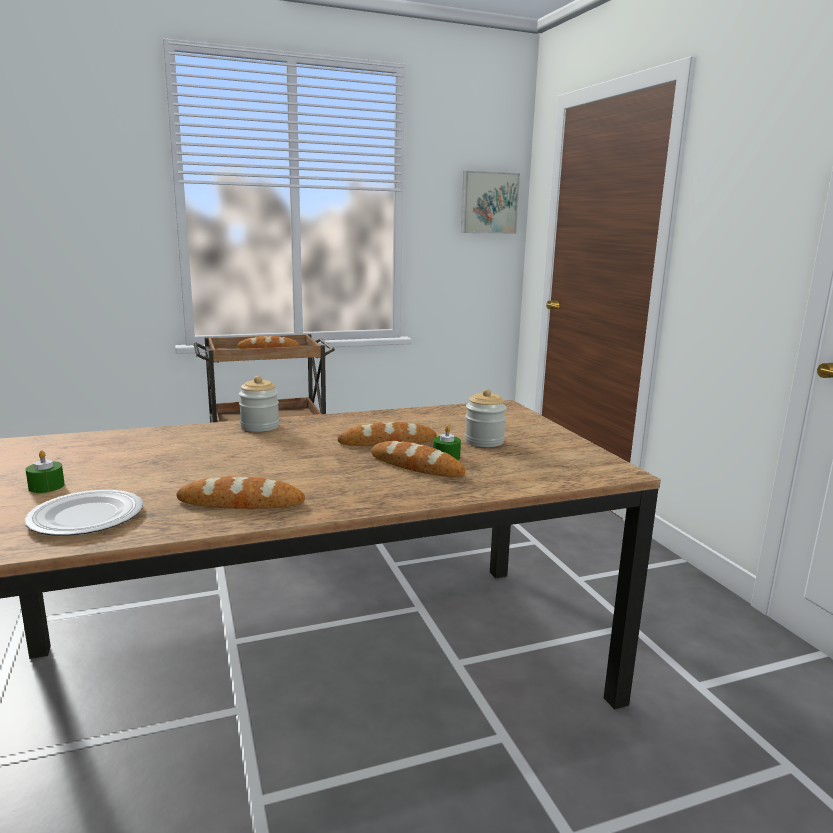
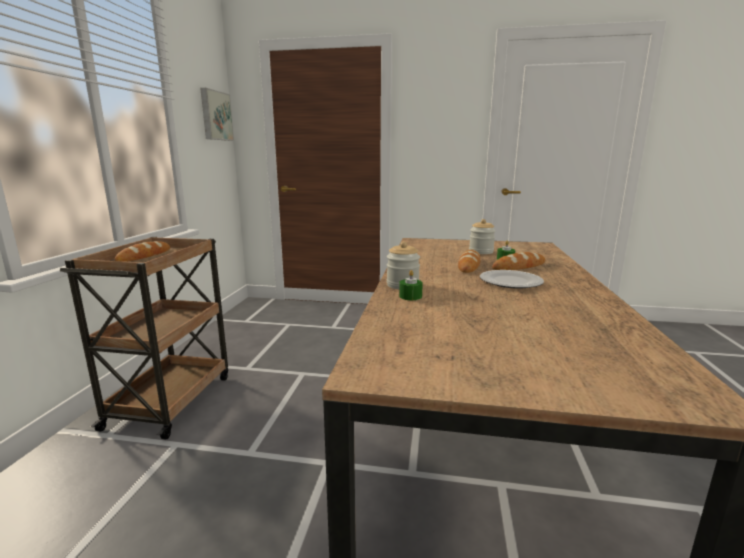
camera: 60 degrees left, 0 degrees up
plate [24,490,143,536] -> plate moved to [480,270,544,289]
green candle [25,450,65,493] -> green candle moved to [399,270,423,300]
bread [177,476,305,509] -> none

